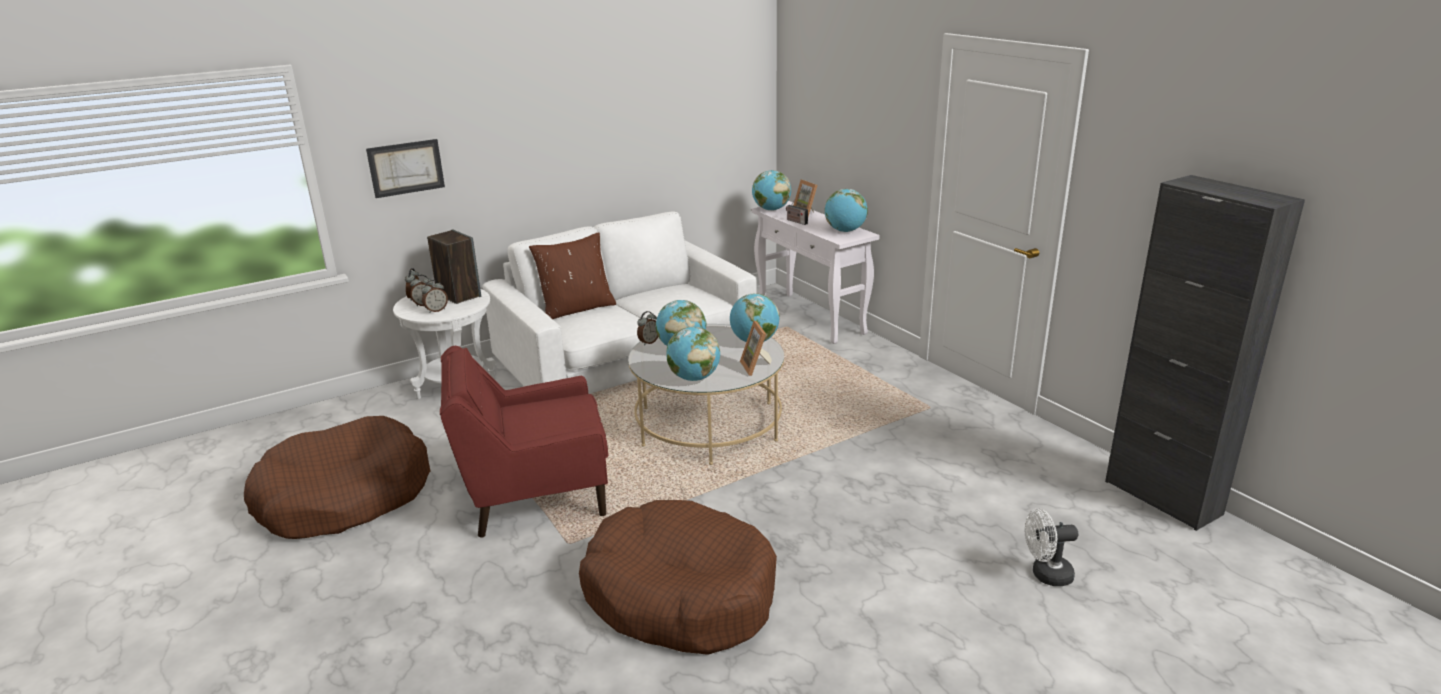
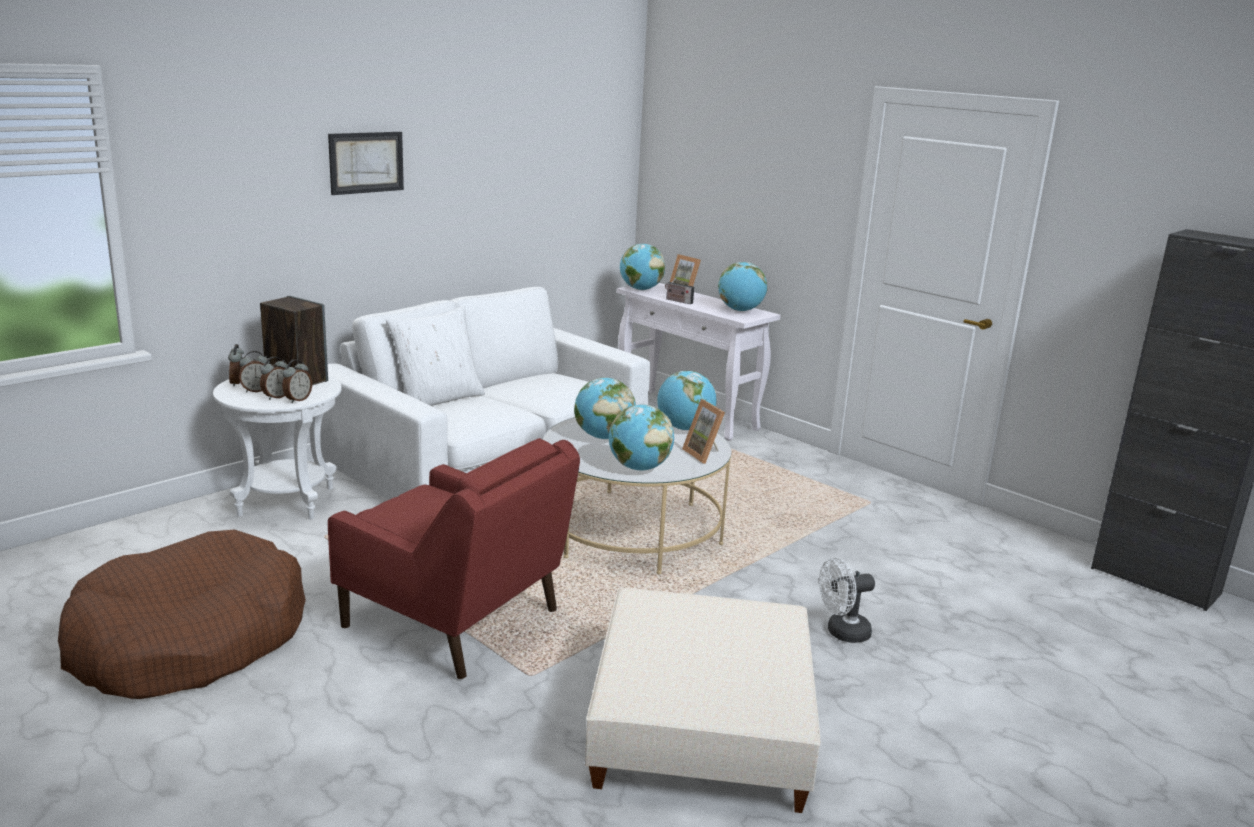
camera: 15 degrees left, 5 degrees down
picture [366,139,445,198] -> picture moved to [328,132,404,195]
red armchair [440,346,609,538] -> red armchair turned 120 degrees counterclockwise [328,438,580,679]
brown pillow [529,232,616,319] -> white pillow [386,306,485,406]
brown dog bed [579,500,777,655] -> beige ottoman [585,588,820,813]
alarm clock [637,311,658,346] -> alarm clock moved to [282,359,312,403]
white fan [1025,508,1078,586] -> white fan moved to [819,558,875,643]

